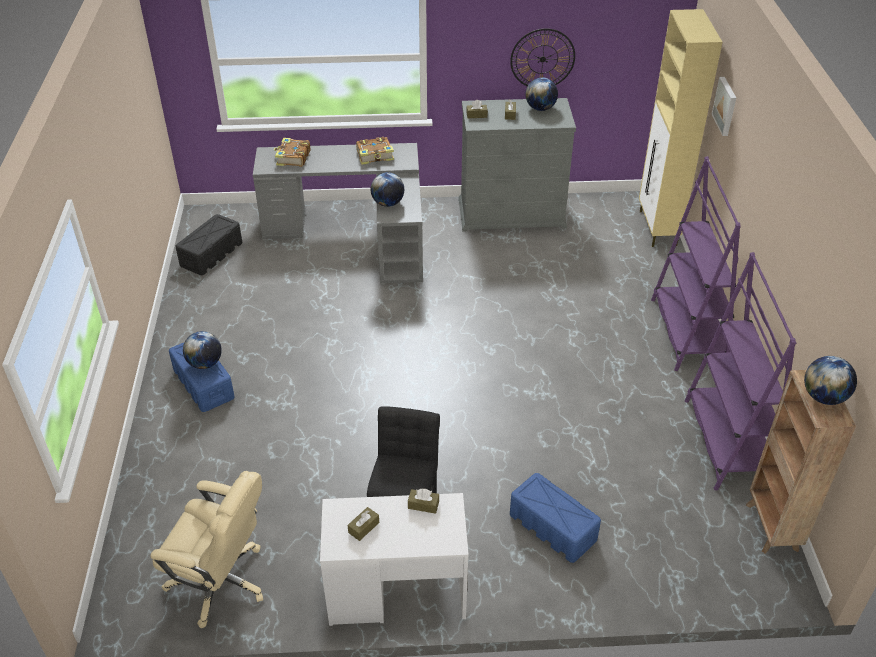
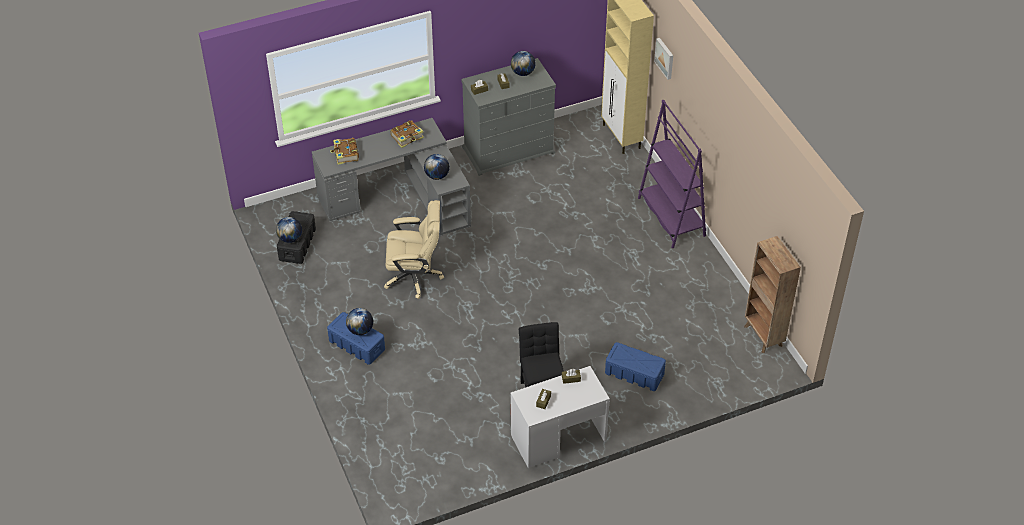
camera: 20 degrees left, 5 degrees up
beige office chair [150,471,263,628] -> beige office chair moved to [384,200,444,299]
wall clock [510,28,575,86] -> none
purple bookcase [685,252,796,490] -> none
globe [804,356,857,405] -> globe moved to [276,217,302,243]

